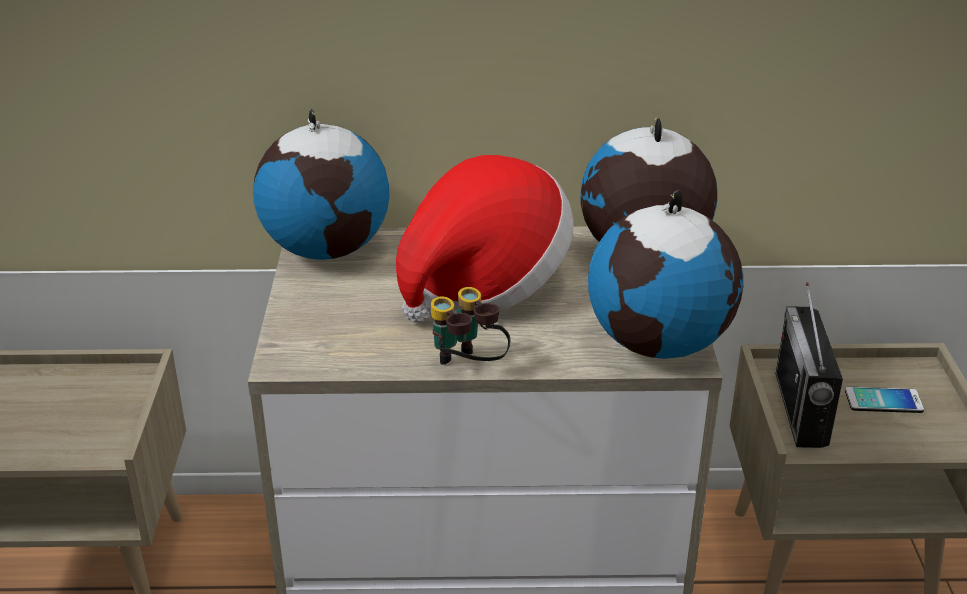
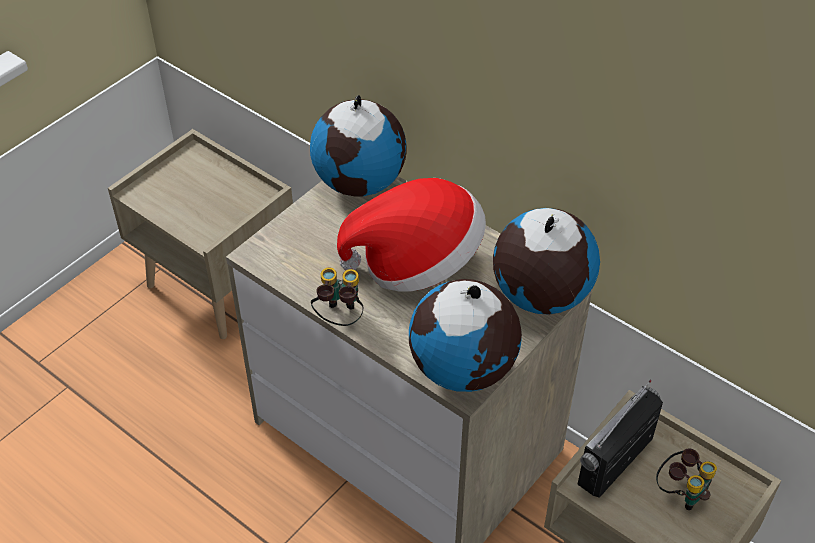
camera: 40 degrees right, 15 degrees up
phone [845,387,924,413] -> binoculars [656,448,717,510]

